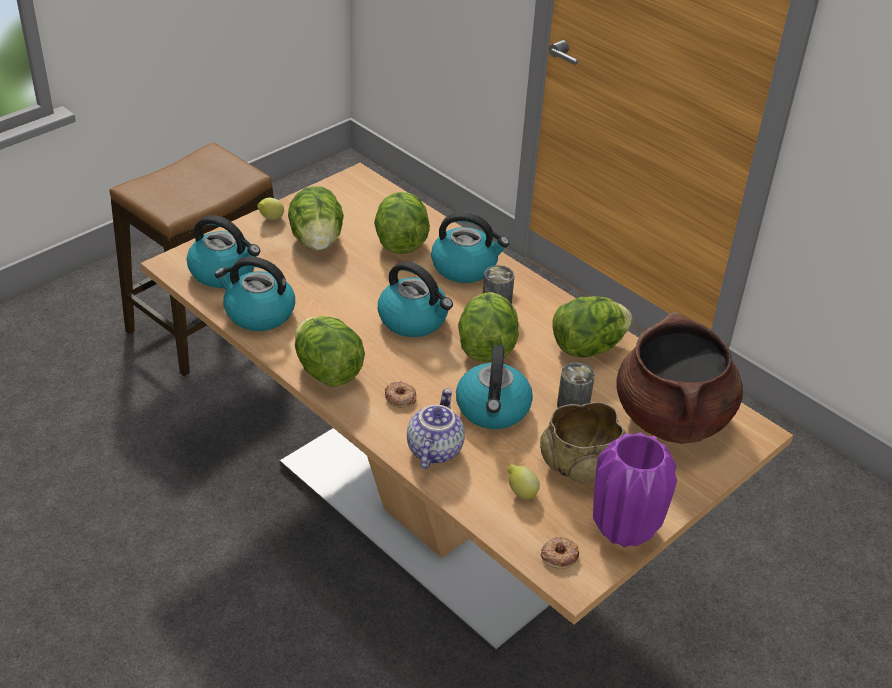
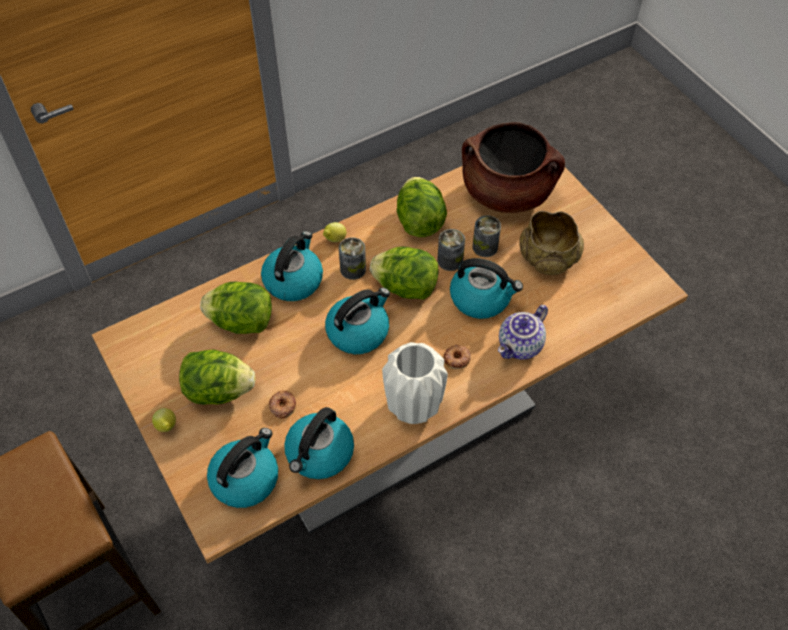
camera: 75 degrees left, 15 degrees up
lettuce [295,316,365,387] -> white vase [382,342,448,424]
teapot [407,389,465,469] -> teapot turned 75 degrees counterclockwise [498,305,548,360]
lemon [508,464,540,499] -> lemon moved to [323,222,347,242]
donut [541,537,579,569] -> donut moved to [269,390,296,419]
purple vase [593,432,677,547] -> none
none -> can [437,229,465,271]

